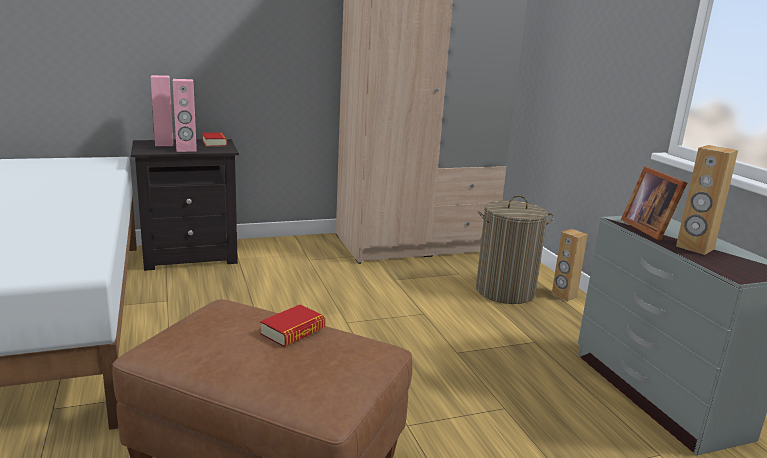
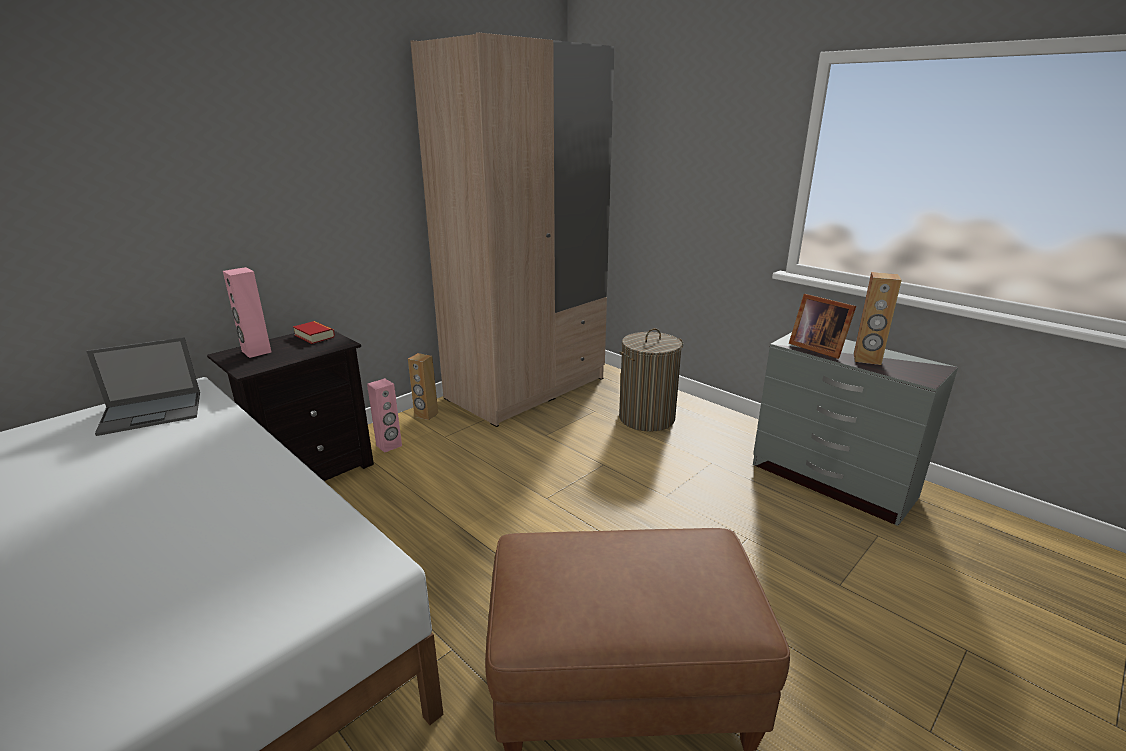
camera: 25 degrees left, 5 degrees up
pink speaker [173,79,197,152] -> pink speaker moved to [367,378,402,453]
book [260,304,325,347] -> none
brown speaker [552,229,588,301] -> brown speaker moved to [408,353,438,420]
none -> laptop [87,337,200,436]

